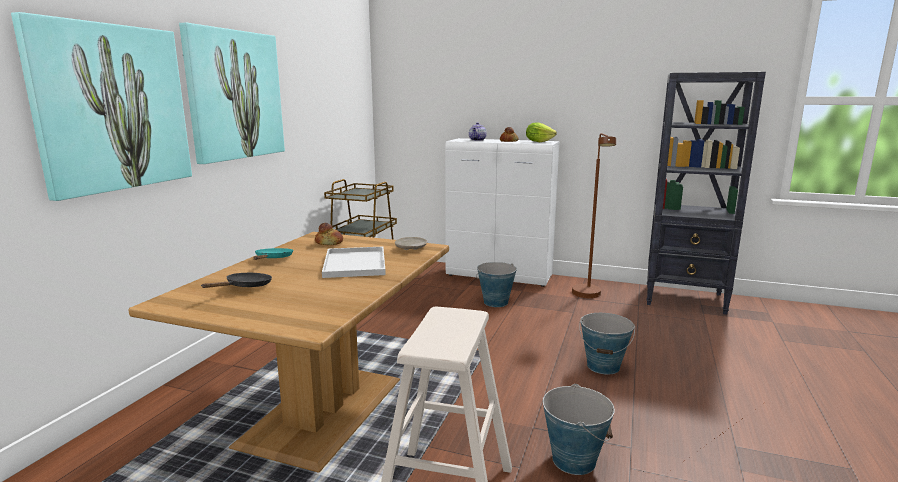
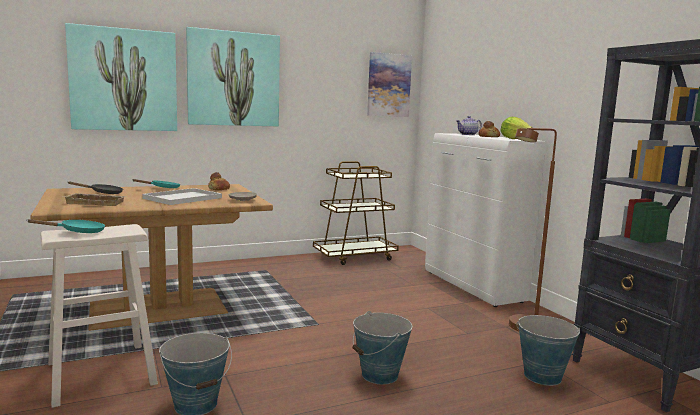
camera: 45 degrees right, 5 degrees down
bucket [476,262,517,307] -> bucket moved to [516,315,580,386]
none -> turquoise frying pan [27,219,105,233]
none -> beige tray [64,193,127,206]
none -> picture [367,52,412,117]

